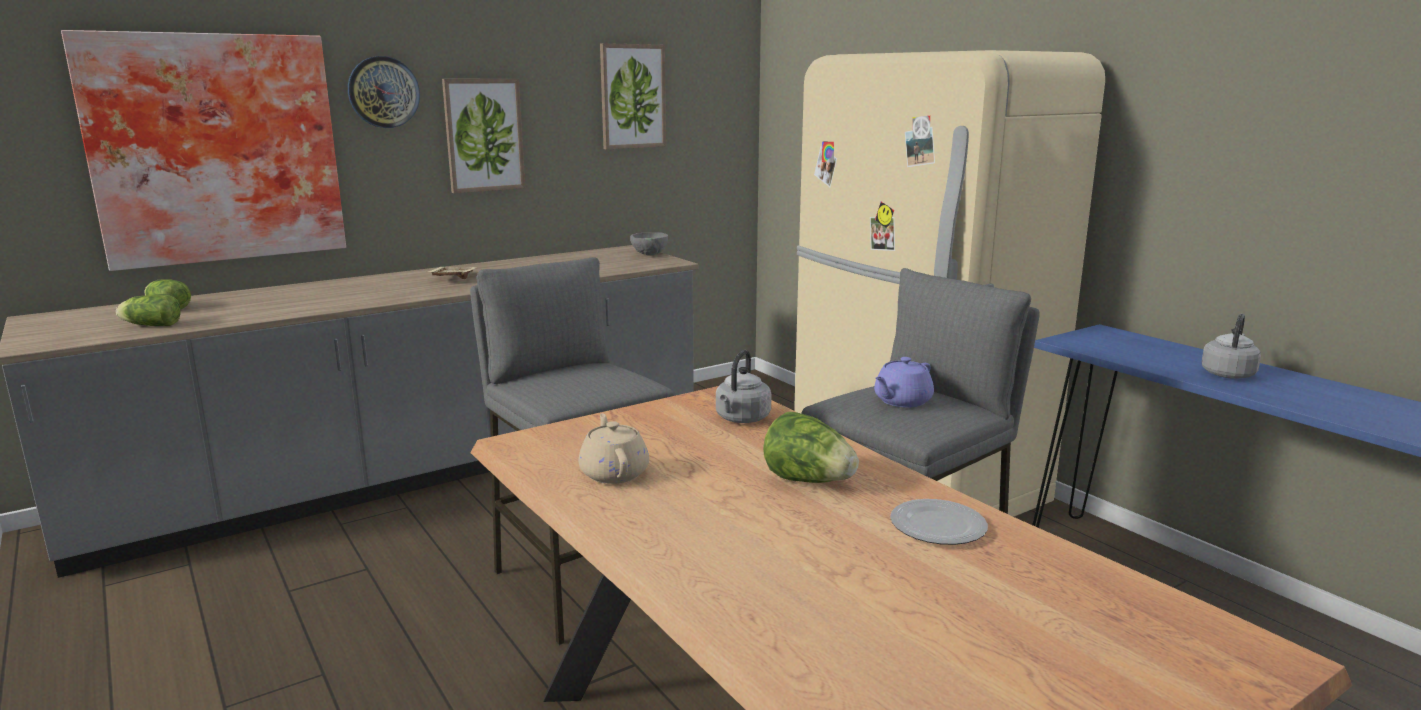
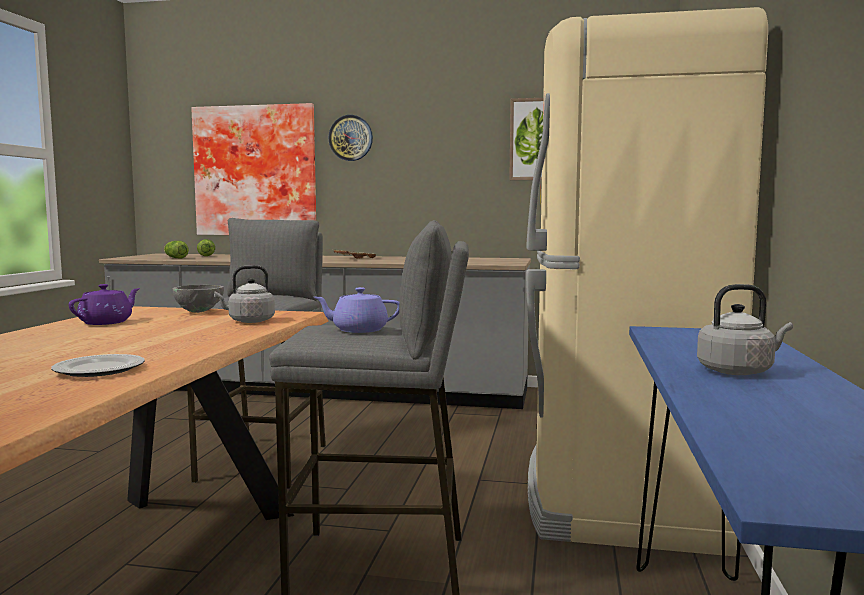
camera: 45 degrees right, 10 degrees down
picture [442,79,525,193] -> none
beige teapot [578,413,649,484] -> purple teapot [69,284,140,325]
grey bowl [630,232,668,255] -> grey bowl moved to [172,285,224,313]
lettuce [763,412,859,483] -> none

